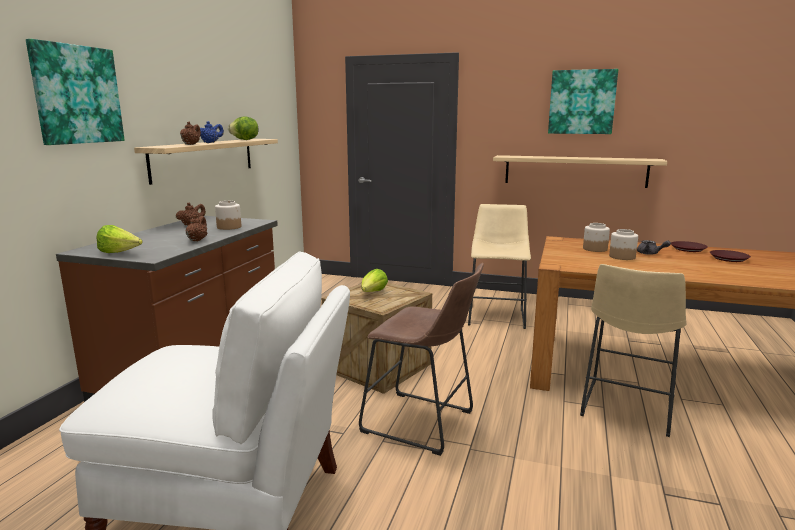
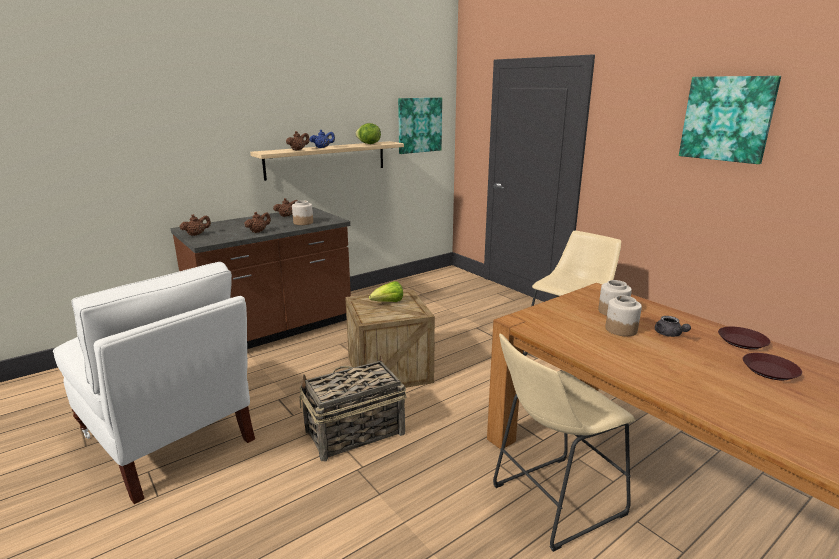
camera: 35 degrees right, 5 degrees up
picture [26,39,124,145] -> picture moved to [398,98,442,154]
lettuce [96,225,143,253] -> brown teapot [179,214,211,236]
brown stool [359,263,484,456] -> basket [300,355,406,461]
shelf [493,155,667,188] -> none

